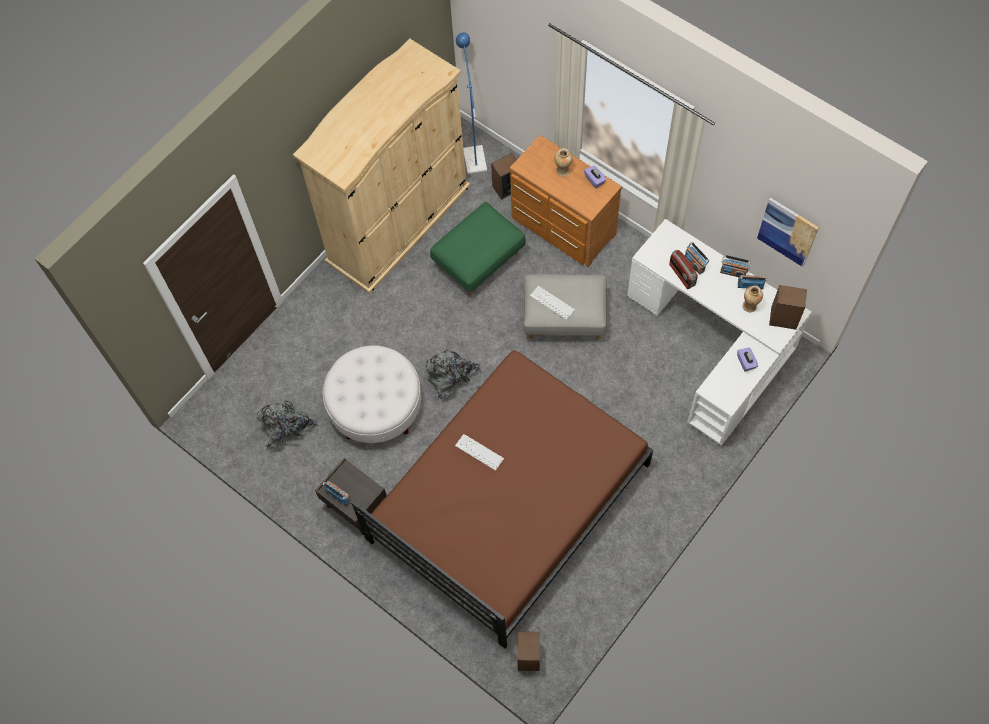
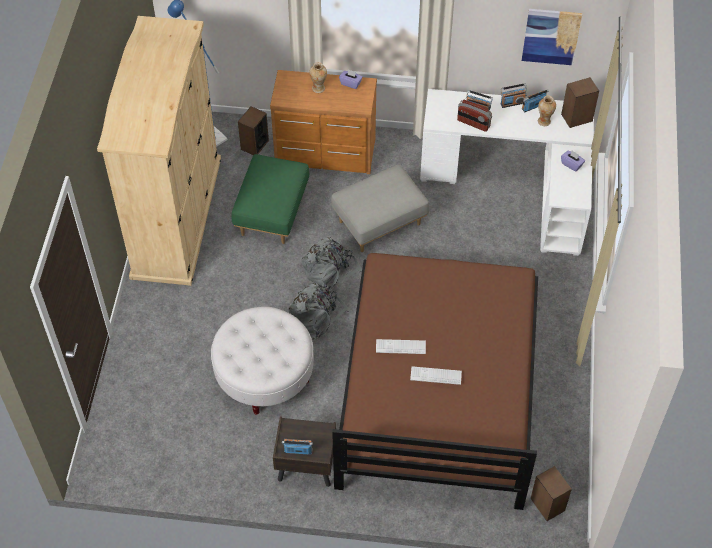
camera: 35 degrees left, 10 degrees down
grey backpack [256,400,318,450] -> grey backpack moved to [302,237,362,290]
keyboard [530,286,575,320] -> keyboard moved to [410,366,462,385]

